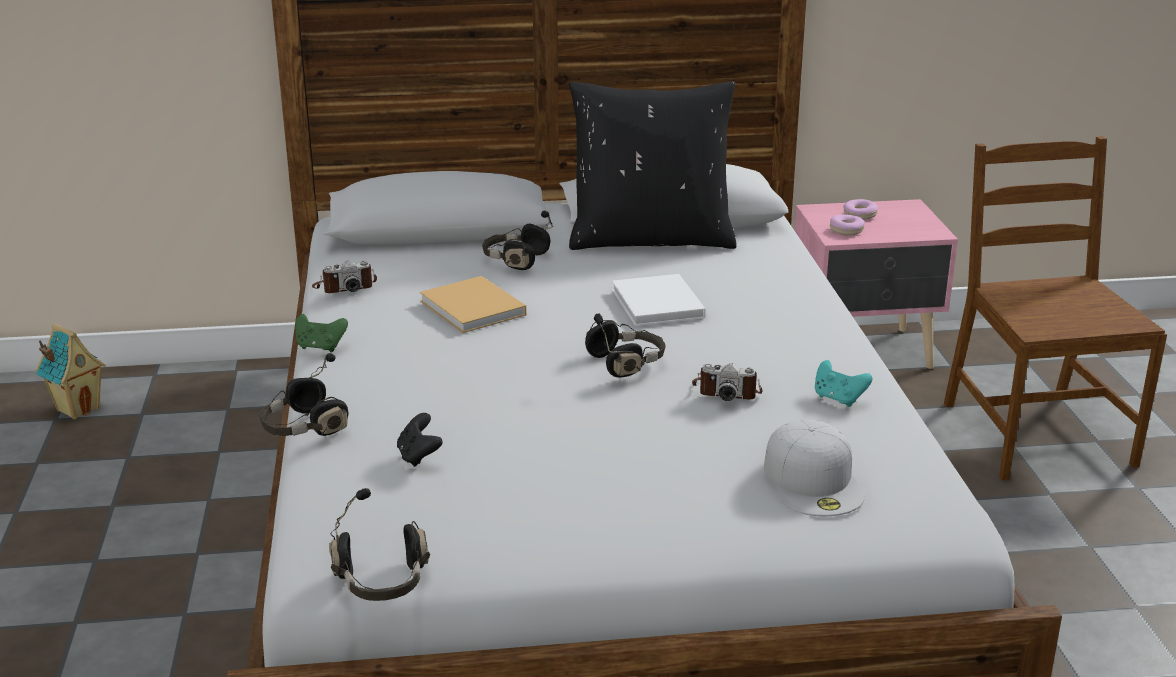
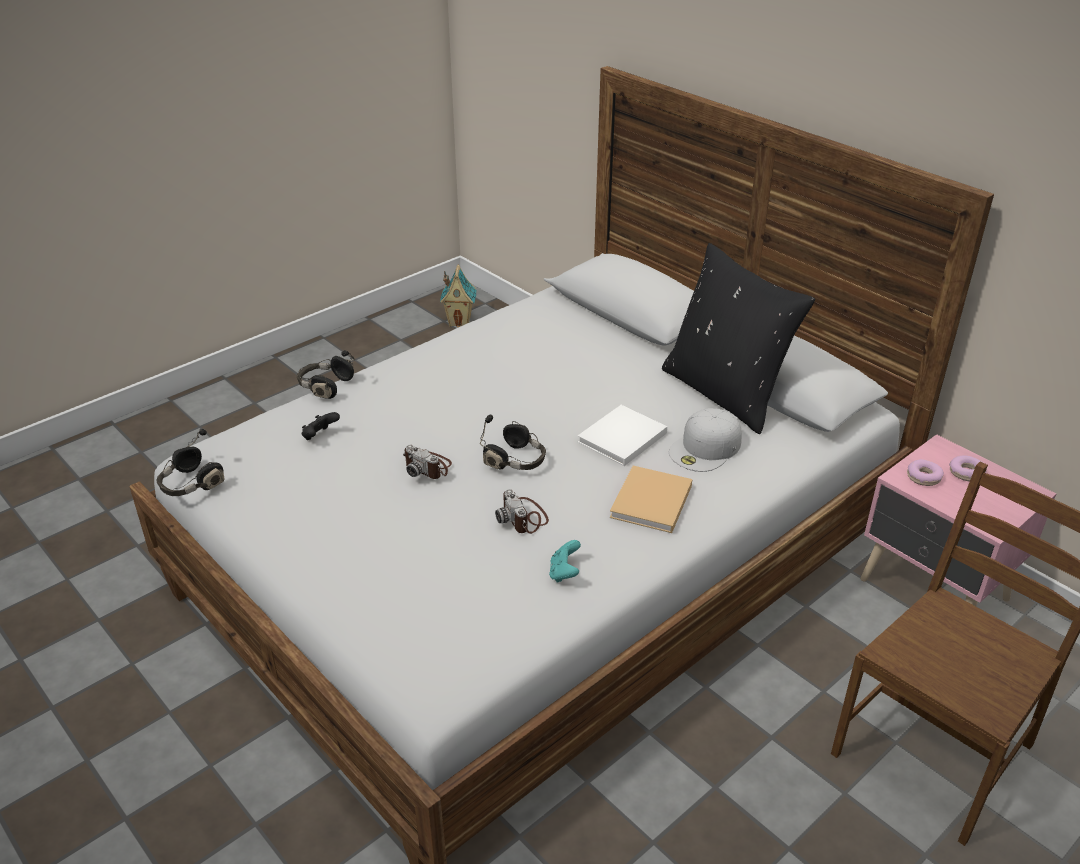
camera: 55 degrees right, 10 degrees up
green game controller [295,314,348,352] -> none
camera [312,261,377,293] -> camera moved to [403,445,452,479]
beige book [420,276,526,333] -> beige book moved to [610,466,692,533]
black headphones [482,211,553,270] -> none
white cap [764,420,865,516] -> white cap moved to [669,408,742,472]

